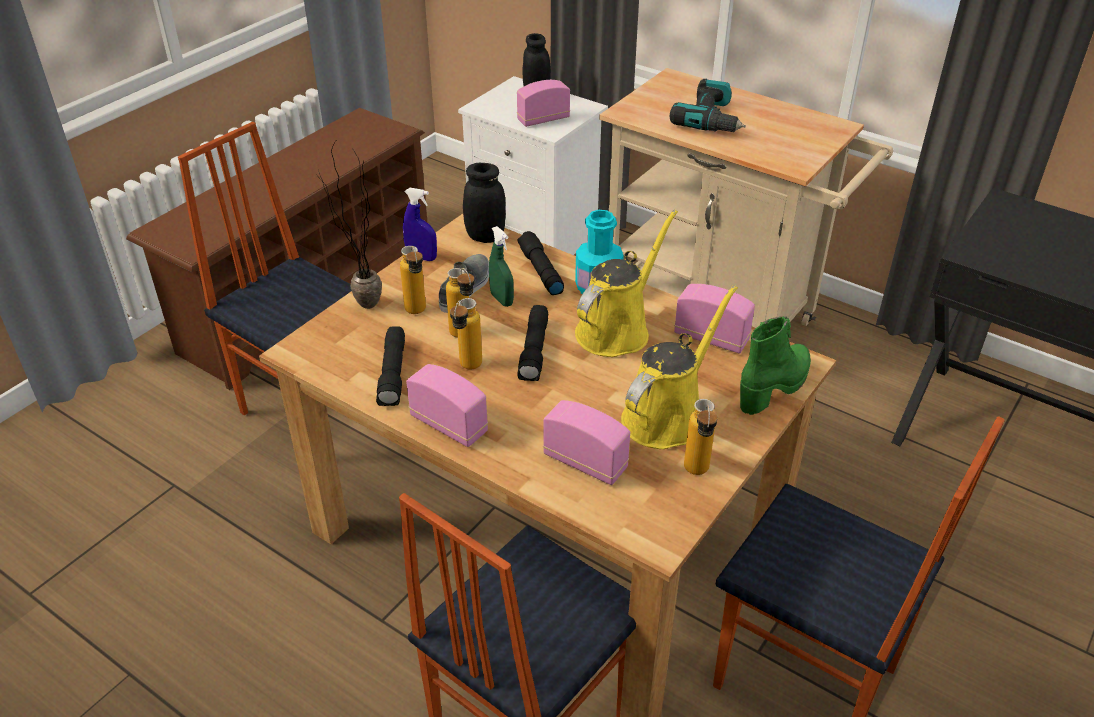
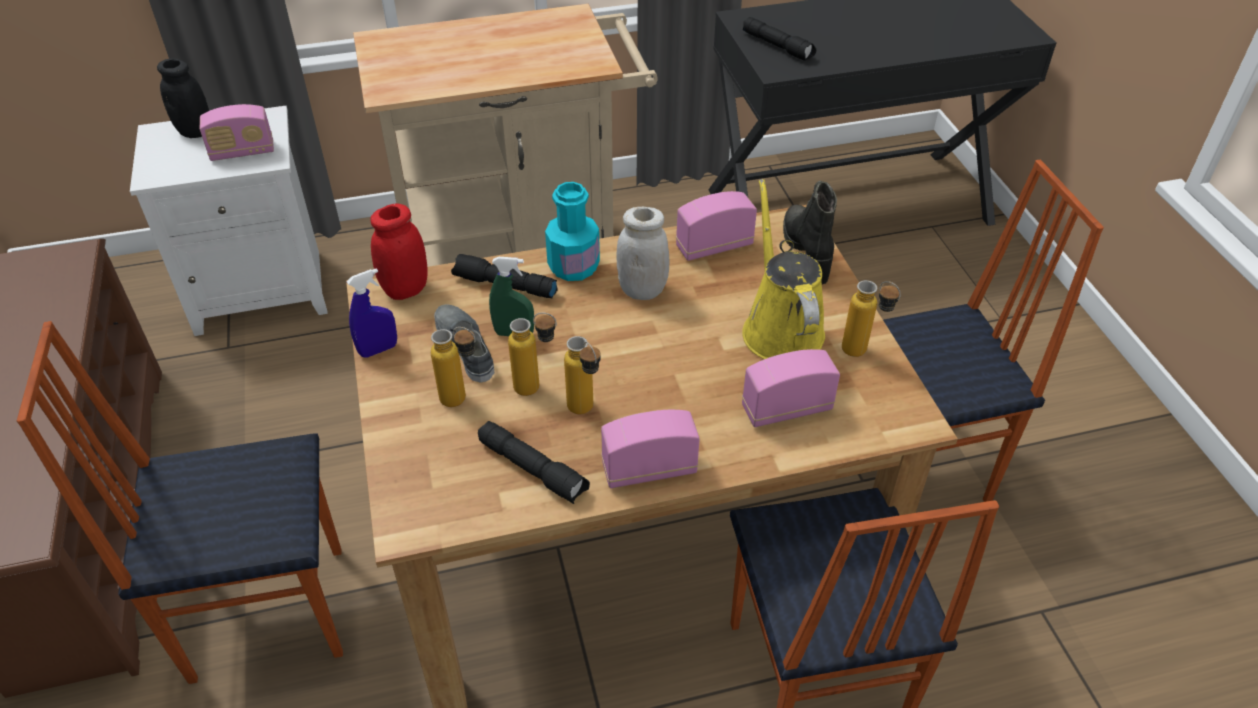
camera: 50 degrees left, 5 degrees up
potted plant [318,141,382,309] -> none
black jar [463,163,506,243] -> red jar [370,204,428,300]
radio [517,80,570,127] -> radio turned 120 degrees counterclockwise [200,104,274,161]
black flashlight [517,305,548,381] -> black flashlight moved to [743,17,816,61]
yellow watering can [575,210,678,357] -> white jar [617,207,669,300]
power drill [670,79,746,132] -> none
green boot [740,316,811,415] -> black boot [783,180,837,285]

